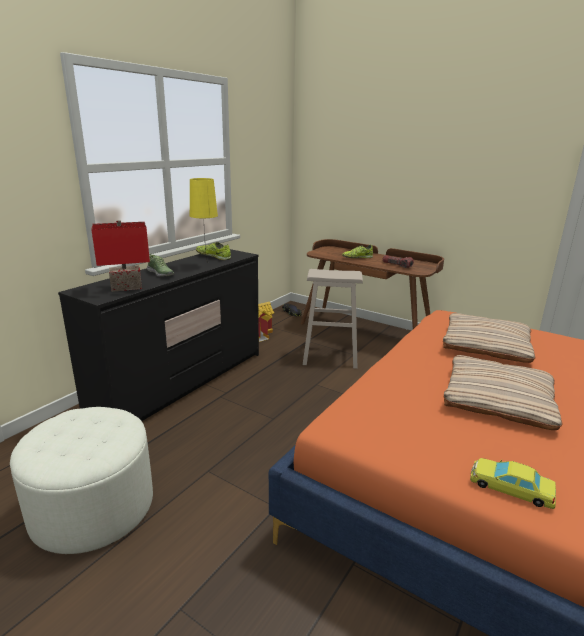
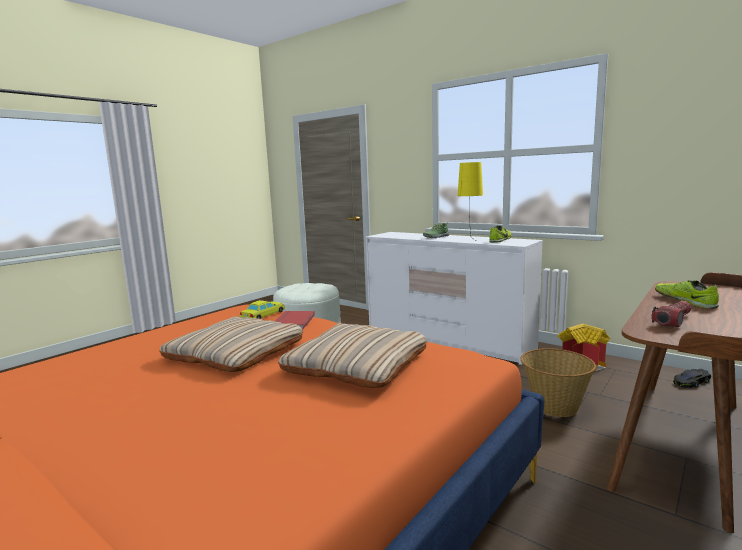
camera: 95 degrees right, 10 degrees down
black dresser [58,249,259,421] -> white dresser [365,232,543,365]
red table lamp [91,220,150,292] -> none
beige stool [303,269,363,369] -> basket [521,348,596,417]
yellow toy car [470,458,556,509] -> yellow toy car moved to [239,300,285,319]
none -> red book [275,311,315,329]

